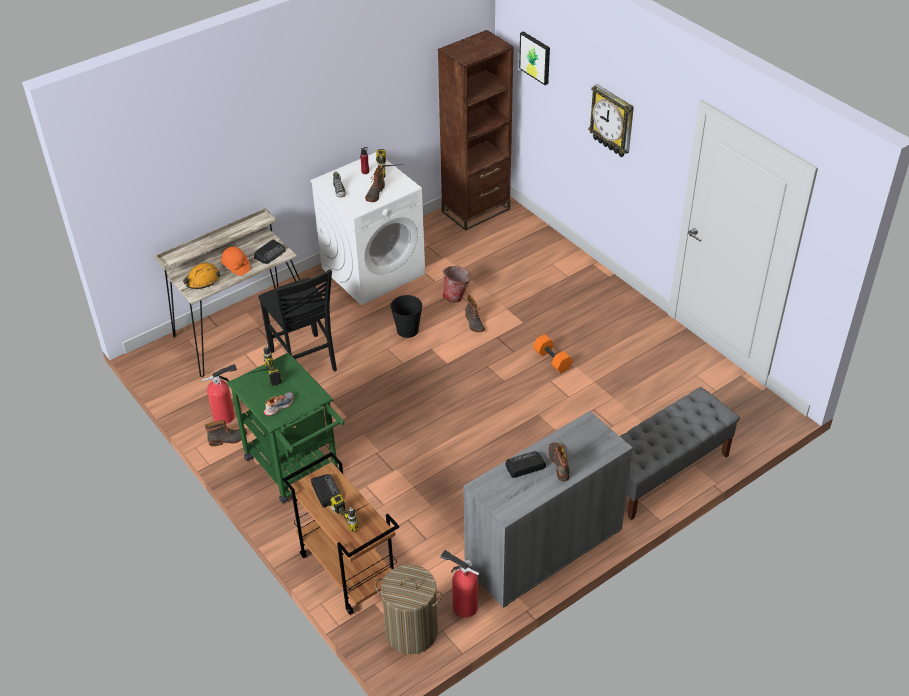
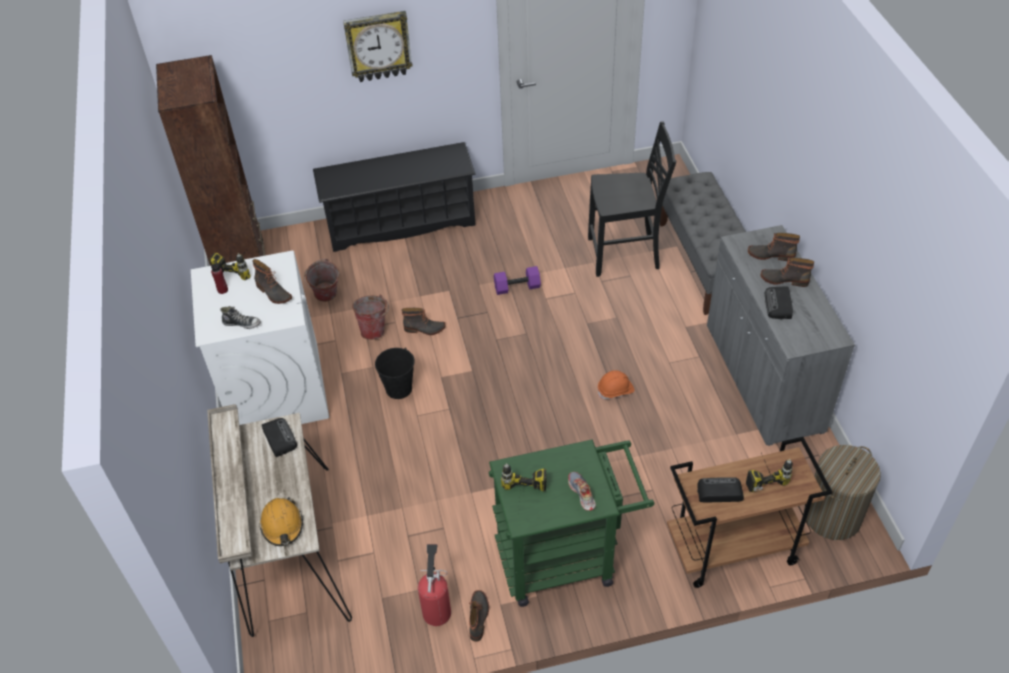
camera: 65 degrees left, 5 degrees up
orange hard hat [221,246,251,276] -> orange hard hat moved to [598,370,634,399]
black chair [258,269,337,371] -> black chair moved to [588,121,676,277]
fire extinguisher [440,550,479,618] -> none
picture [519,31,550,85] -> none
orange dumbbell [533,334,573,373] -> purple dumbbell [494,266,541,295]
none -> bucket [304,259,339,302]
none -> black shoe rack [313,142,476,252]
none -> boot [748,233,800,261]

